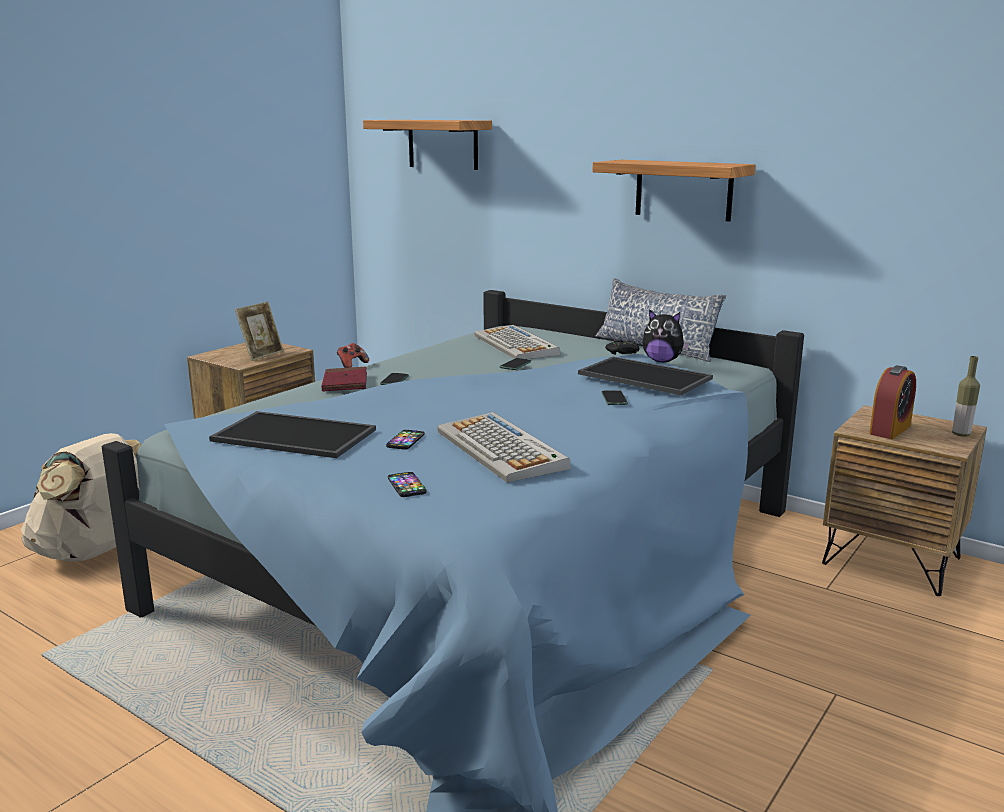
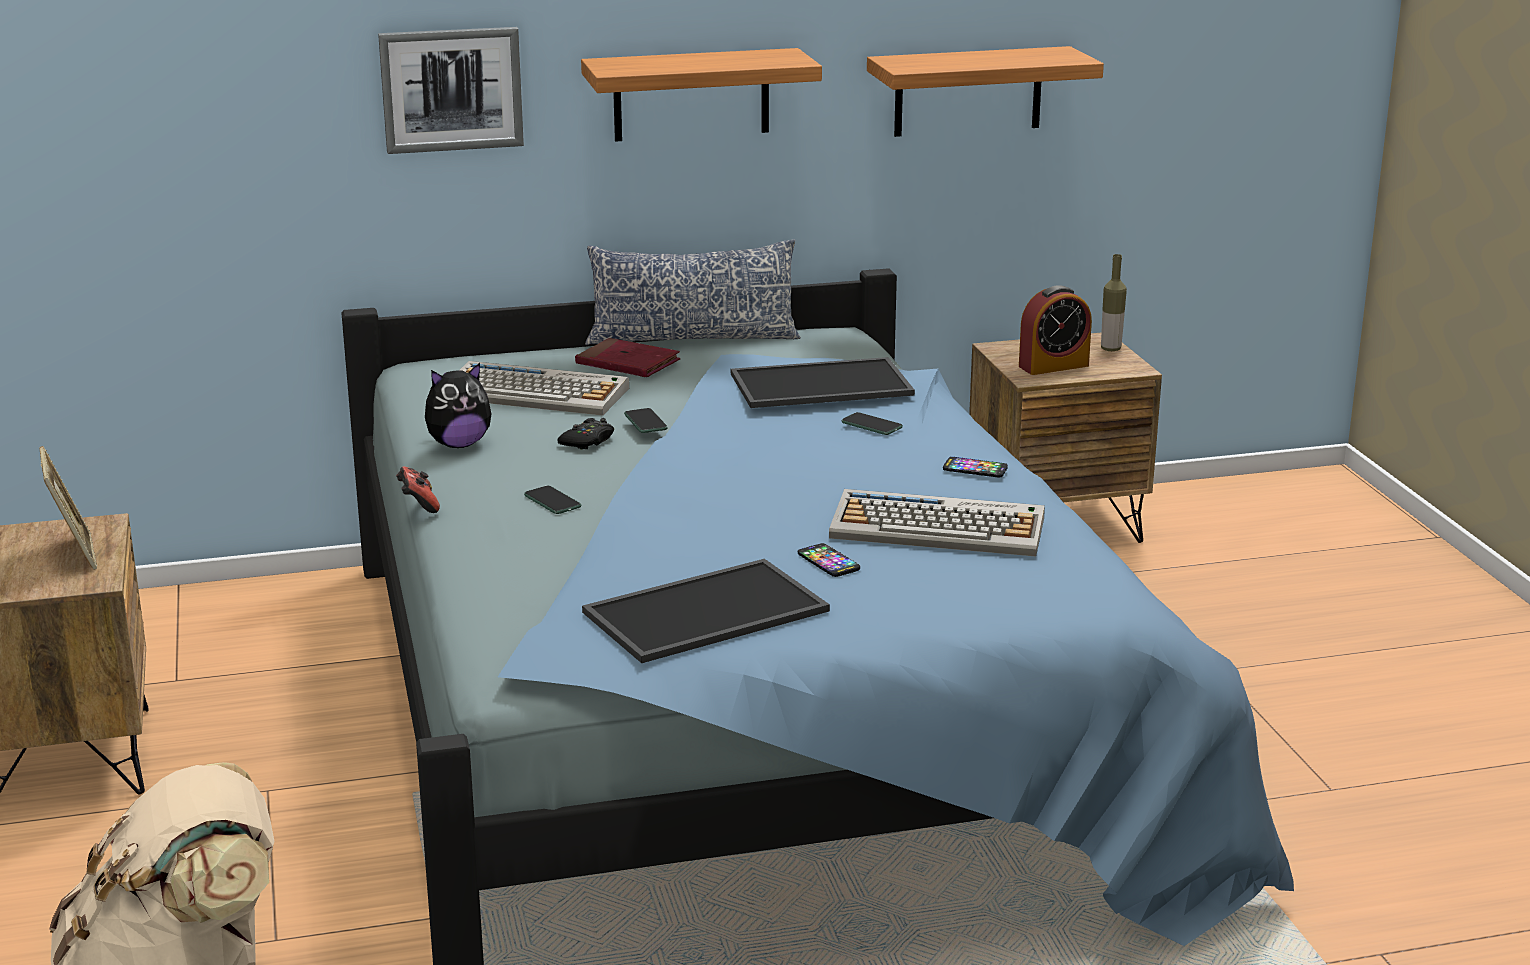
camera: 50 degrees left, 5 degrees up
red book [321,367,367,392] -> red book moved to [575,338,680,377]
shelf [363,120,492,170] -> shelf moved to [867,46,1104,137]
phone [388,472,427,497] -> phone moved to [943,457,1008,477]
black game controller [605,340,640,355] -> black game controller moved to [557,418,614,449]
plush toy [642,309,690,362] -> plush toy moved to [425,363,492,448]
alarm clock [869,365,916,439] -> alarm clock turned 75 degrees clockwise [1019,285,1092,375]
none -> picture [378,27,524,154]

